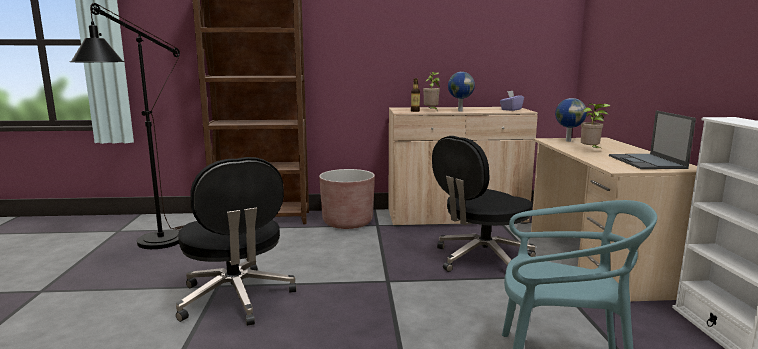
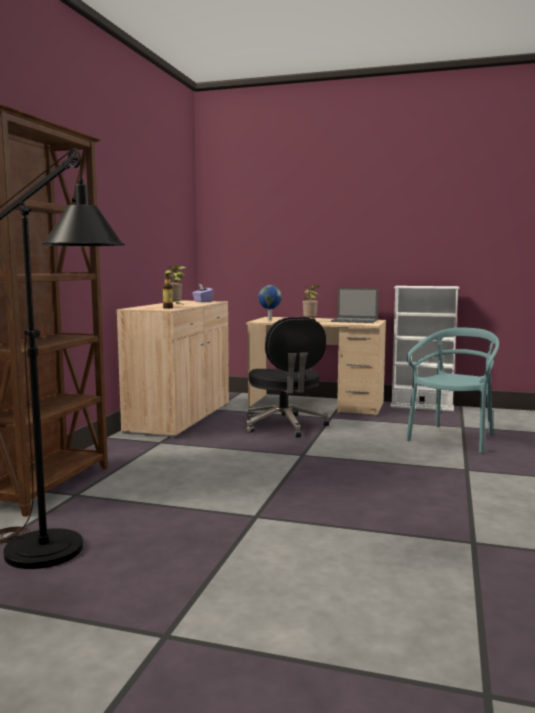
camera: 70 degrees left, 5 degrees down
black office chair [176,157,297,326] -> none
brown planter [319,169,375,229] -> none
globe [448,72,475,111] -> none

